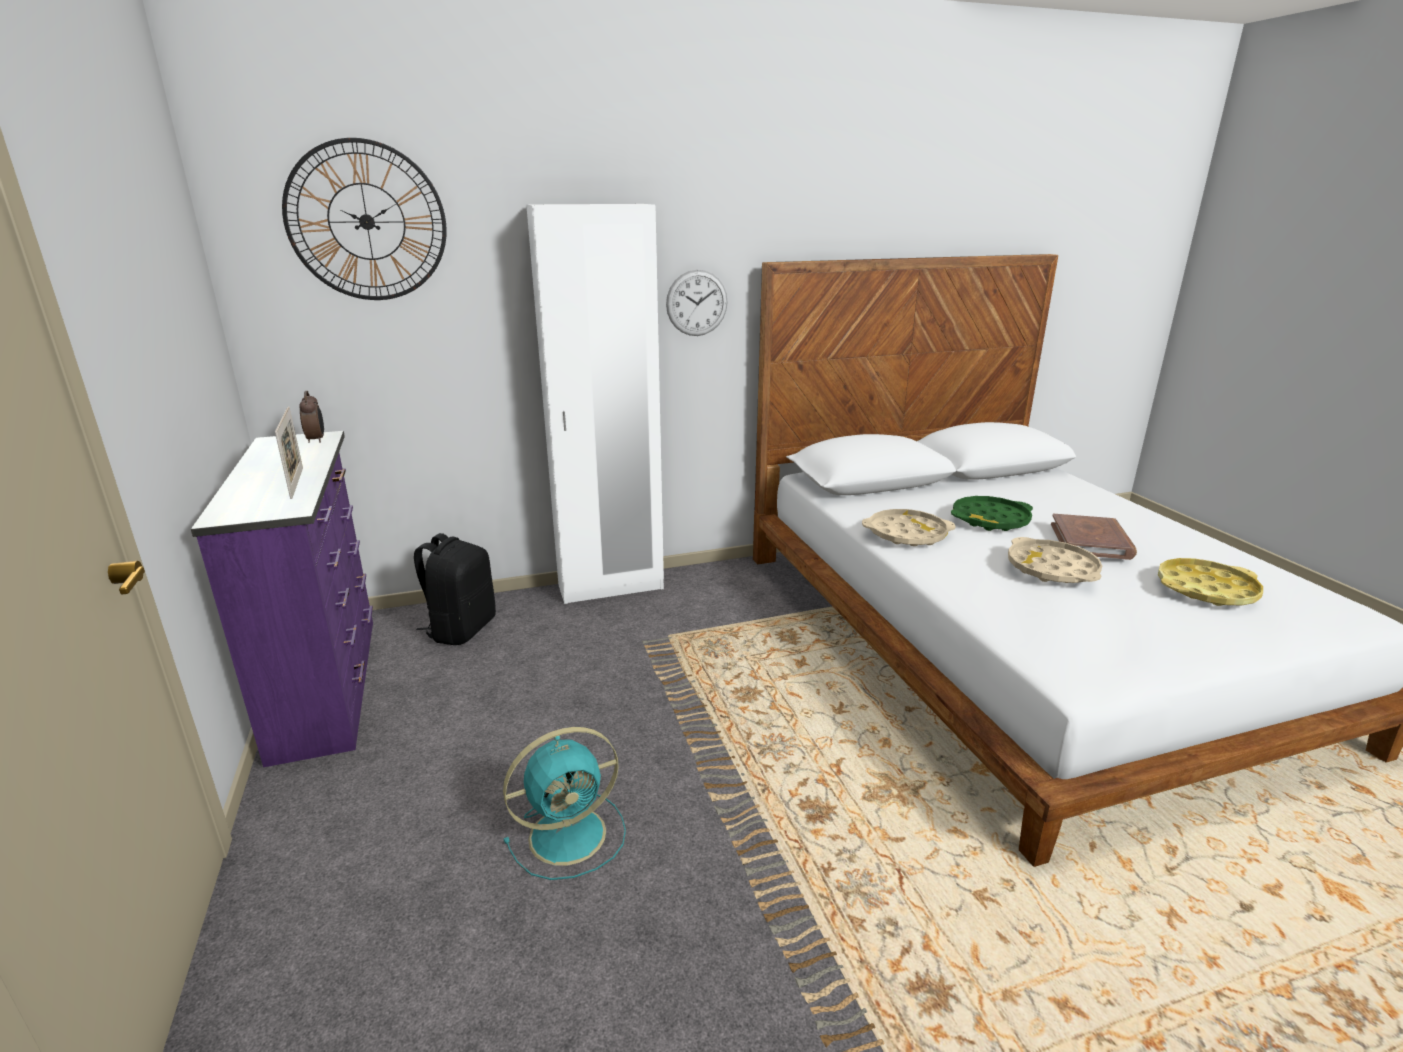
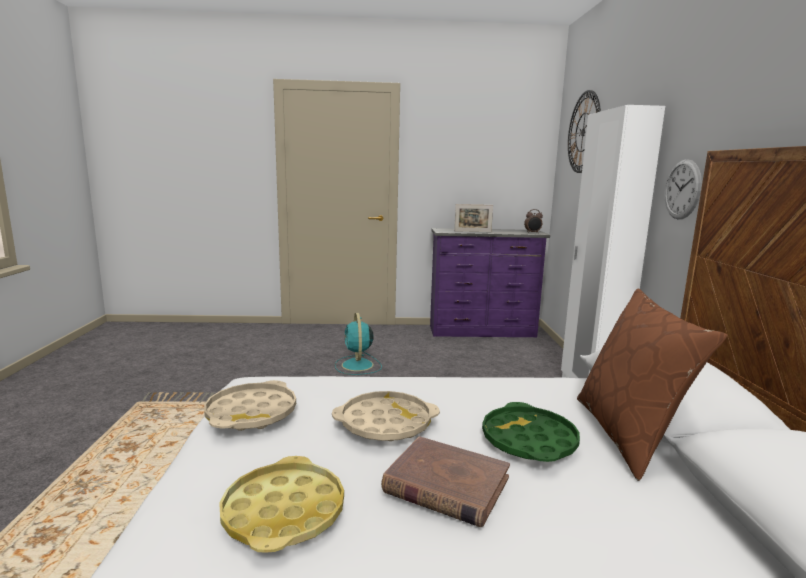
camera: 105 degrees right, 10 degrees down
black backpack [414,533,496,645] -> none
beige tray [862,509,956,546] -> beige tray moved to [204,380,296,431]
none -> brown pillow [577,288,727,481]

